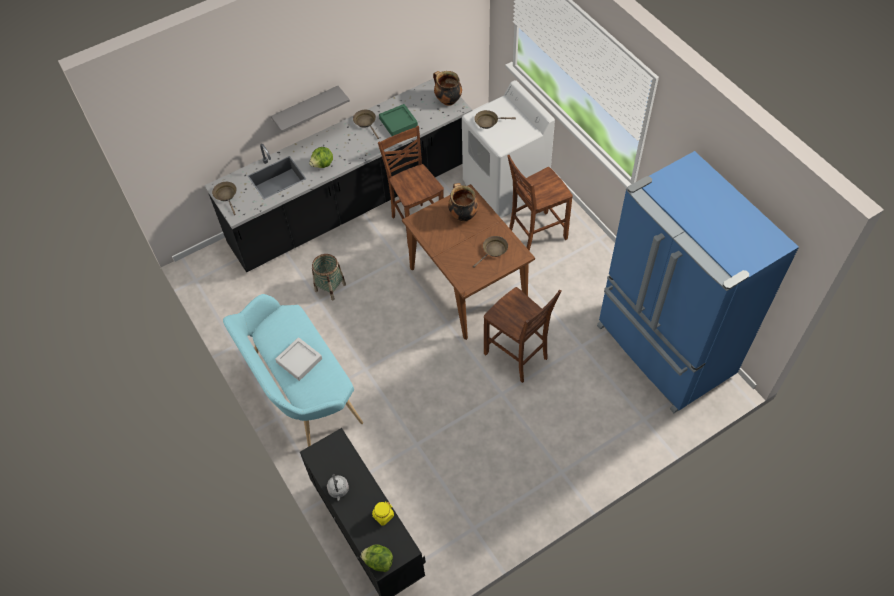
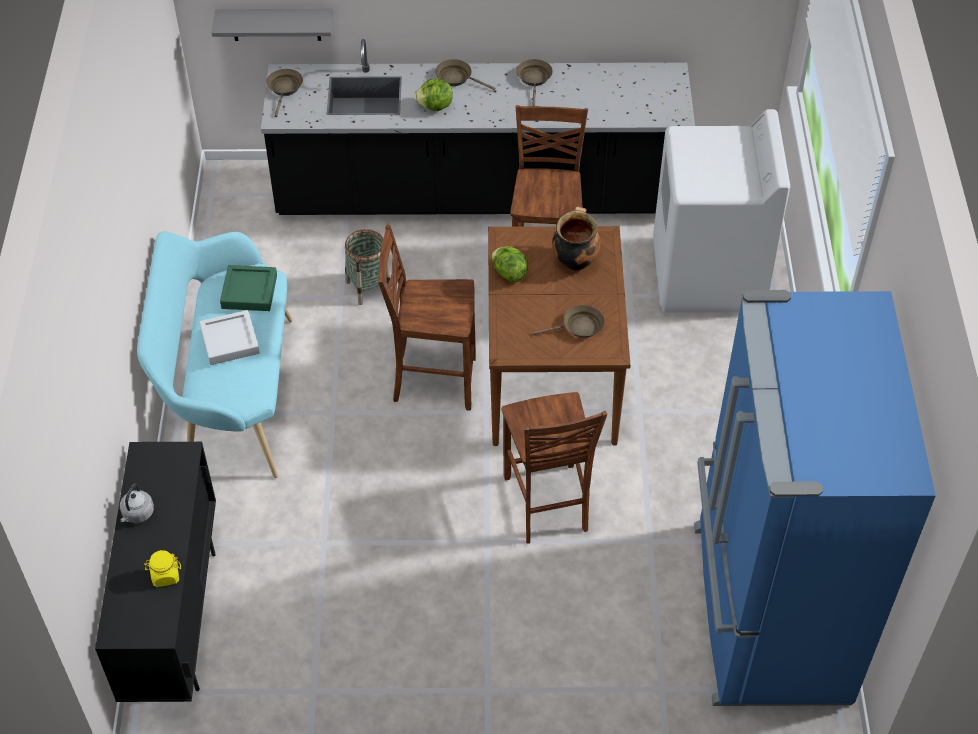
camera: 30 degrees right, 5 degrees down
grey shelf [271,86,350,132] -> grey shelf moved to [212,9,333,41]
lettuce [361,544,393,572] -> lettuce moved to [492,246,528,282]
green tray [379,104,418,136] -> green tray moved to [220,265,277,311]
cooking pot [433,71,462,106] -> none
brown frying pan [474,110,516,129] -> brown frying pan moved to [435,59,495,90]
brown chair [507,155,573,251] -> brown chair moved to [378,225,476,410]

